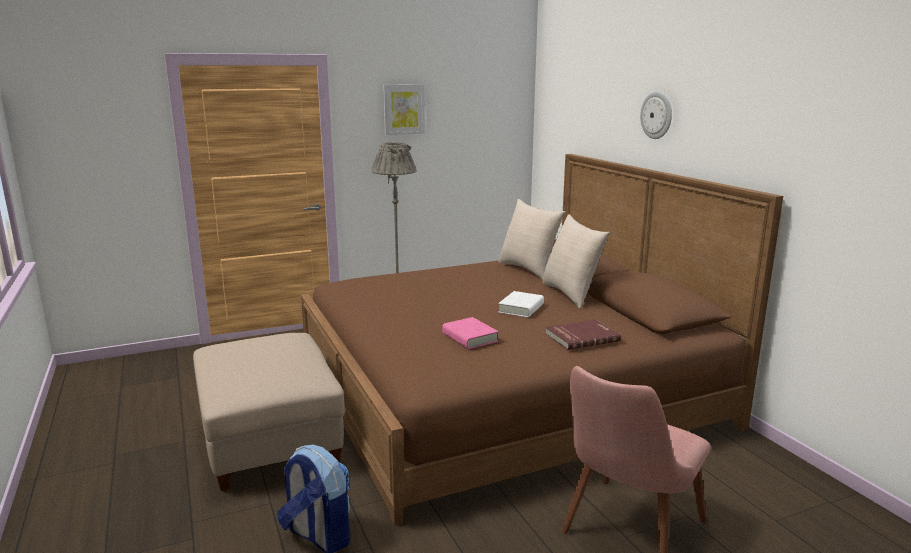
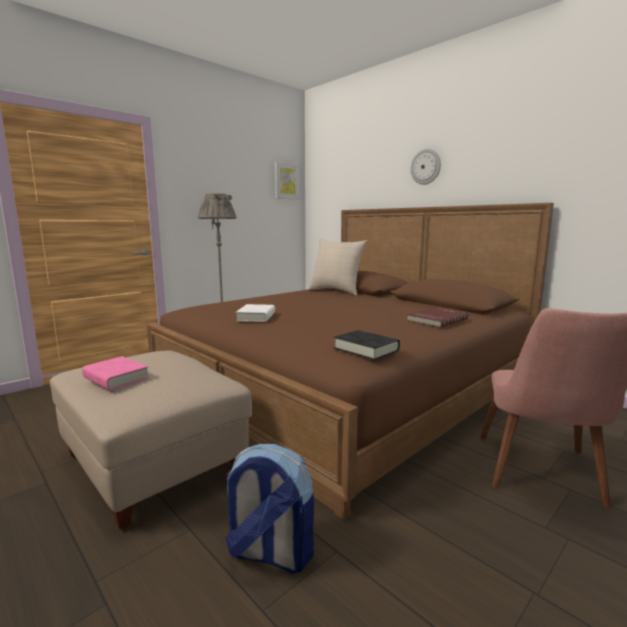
camera: 20 degrees left, 5 degrees down
picture [383,84,425,135] -> picture moved to [275,162,299,200]
pink book [442,317,499,349] -> pink book moved to [82,356,149,390]
white book [498,291,544,317] -> white book moved to [236,304,275,322]
beige pillow [543,214,610,309] -> none
none -> black book [334,330,400,360]

